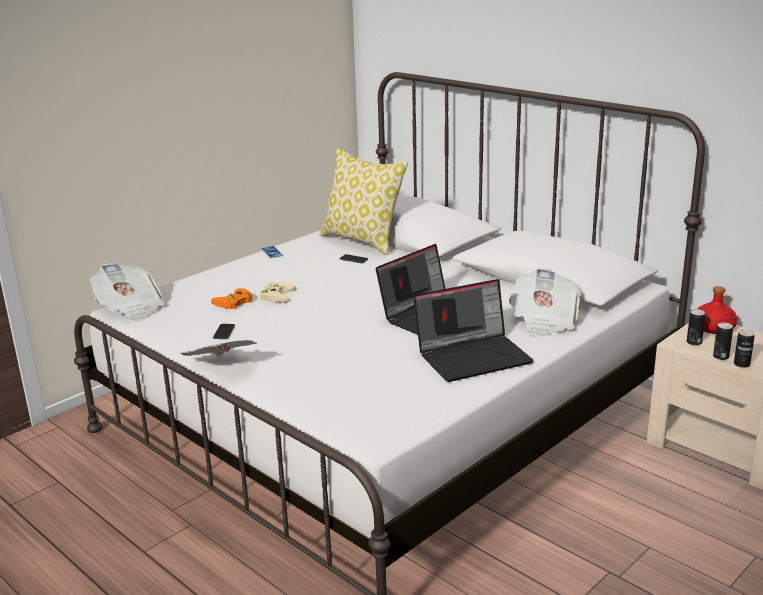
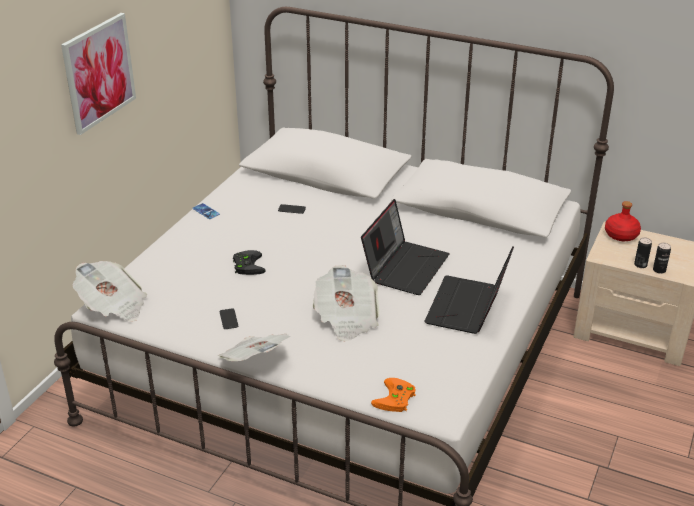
camera: 20 degrees left, 10 degrees up
orange game controller [211,288,252,309] -> orange game controller moved to [371,378,416,412]
beige game controller [260,282,296,303] -> black game controller [233,250,266,275]
pillow [320,147,408,255] -> none
laptop [413,279,534,382] -> laptop turned 150 degrees clockwise [424,246,514,334]
newspaper [509,268,581,337] -> newspaper moved to [312,265,379,342]
can [687,309,705,346] -> none
none -> picture [61,13,136,135]

